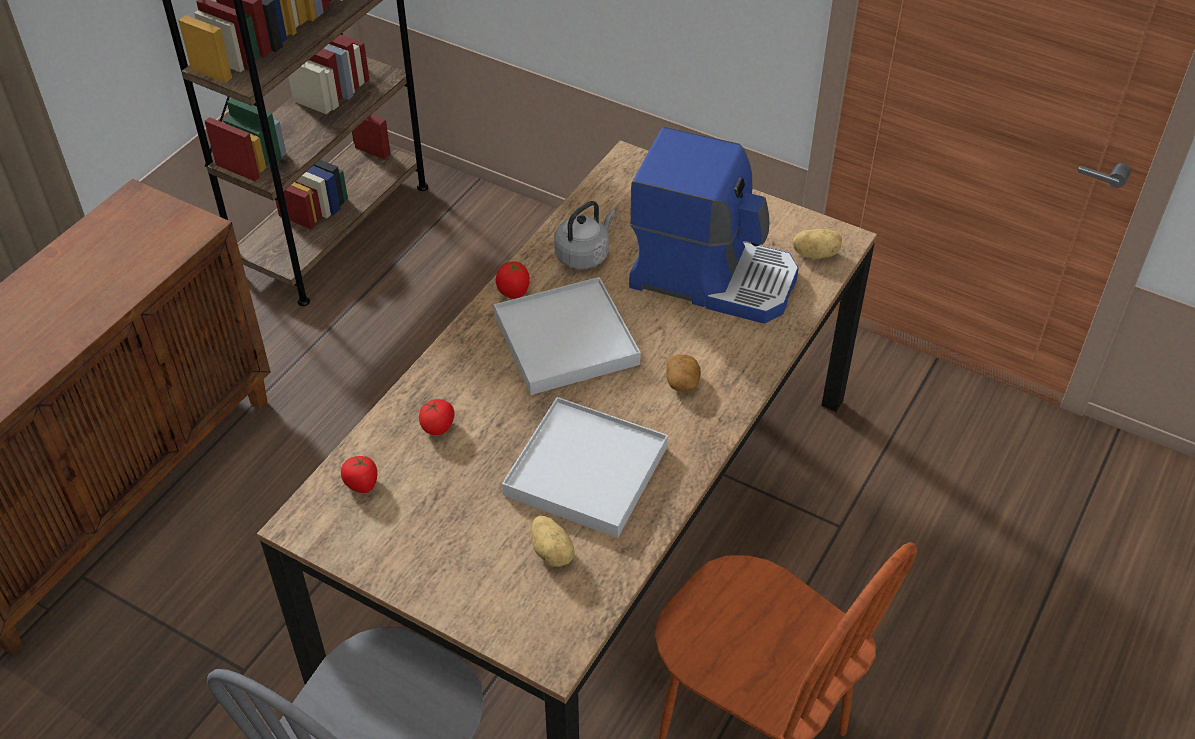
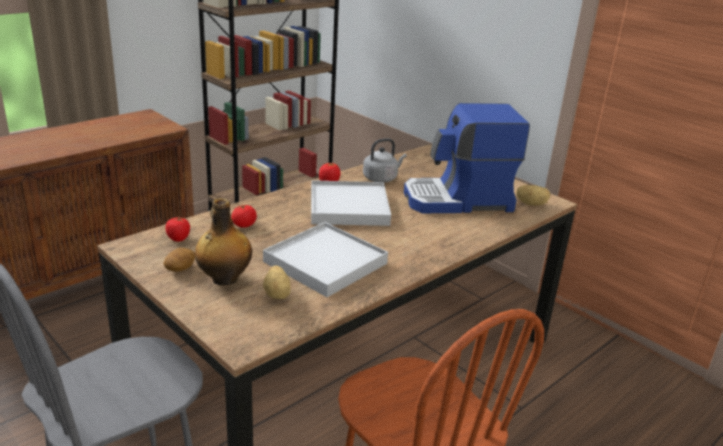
camera: 15 degrees right, 20 degrees down
coffee machine [629,127,798,324] -> coffee machine turned 135 degrees clockwise [404,103,530,213]
potato [667,355,701,392] -> potato moved to [163,248,195,272]
none -> bottle [195,198,252,285]

